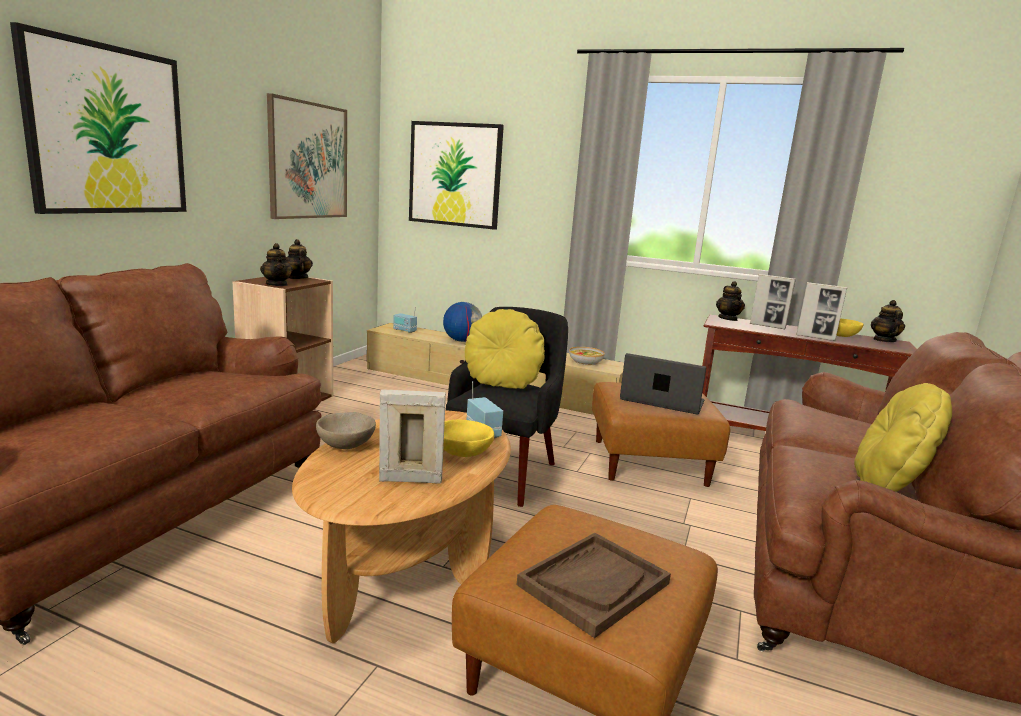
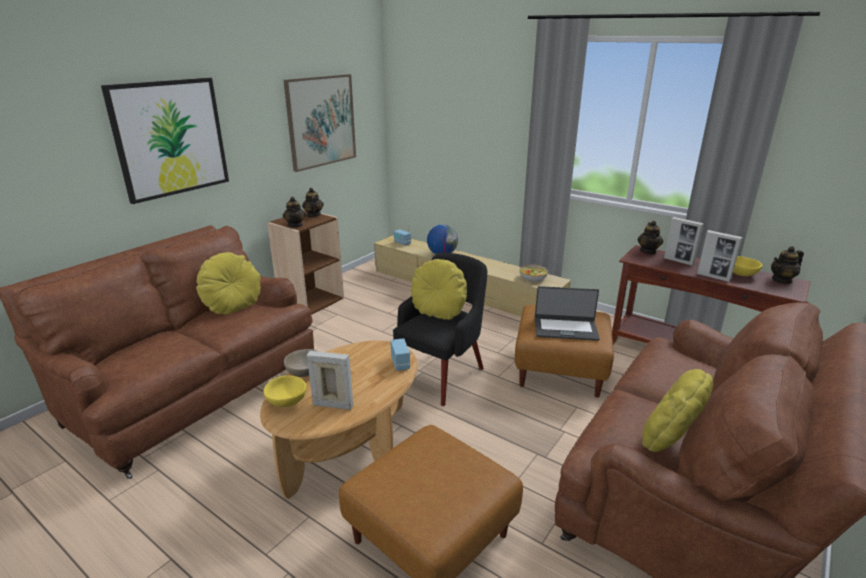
camera: 15 degrees right, 10 degrees up
picture [409,121,504,230] -> none
yellow bowl [443,419,494,457] -> yellow bowl moved to [264,375,307,407]
brown tray [517,533,671,638] -> none
laptop [620,353,706,415] -> laptop turned 150 degrees clockwise [535,286,600,341]
teapot [871,300,905,342] -> teapot turned 135 degrees counterclockwise [771,246,804,284]
none -> yellow pillow [196,252,261,315]

